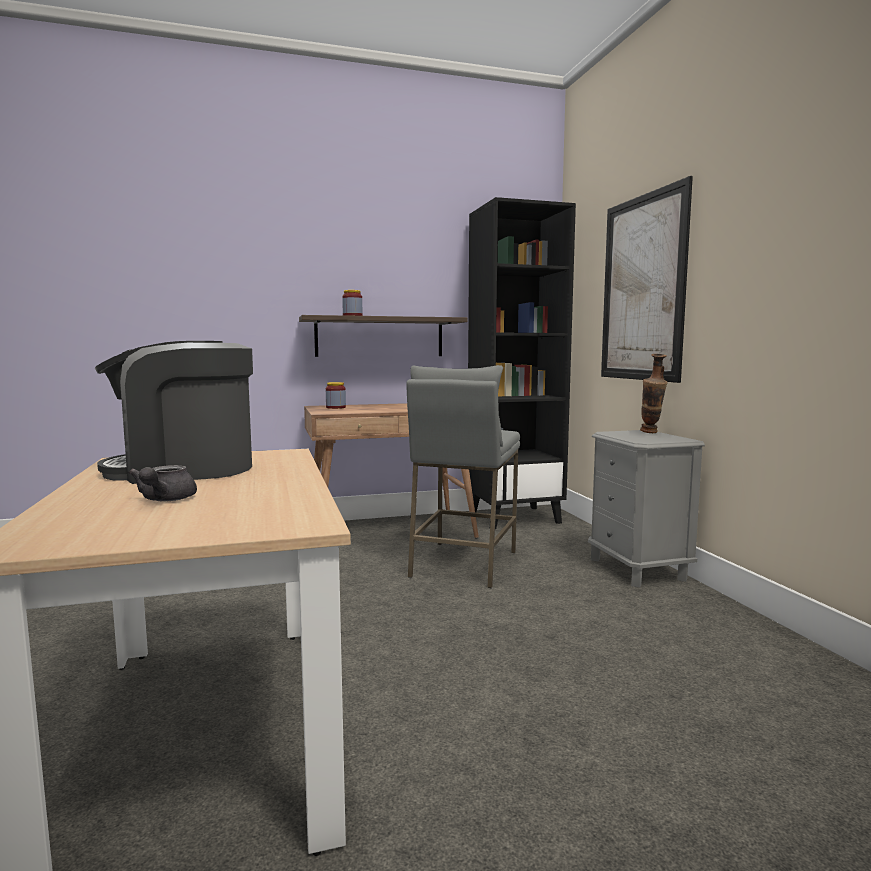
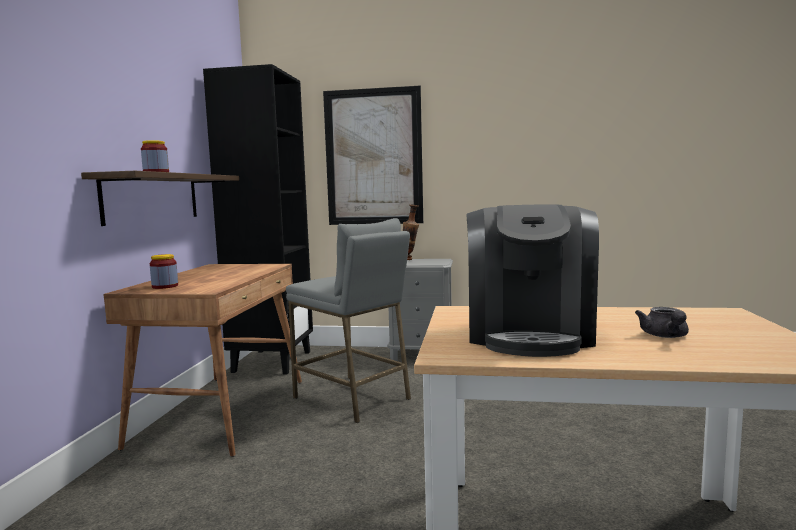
camera: 65 degrees left, 0 degrees up
grey teapot [129,465,197,502] -> grey teapot turned 75 degrees clockwise [635,307,689,338]

